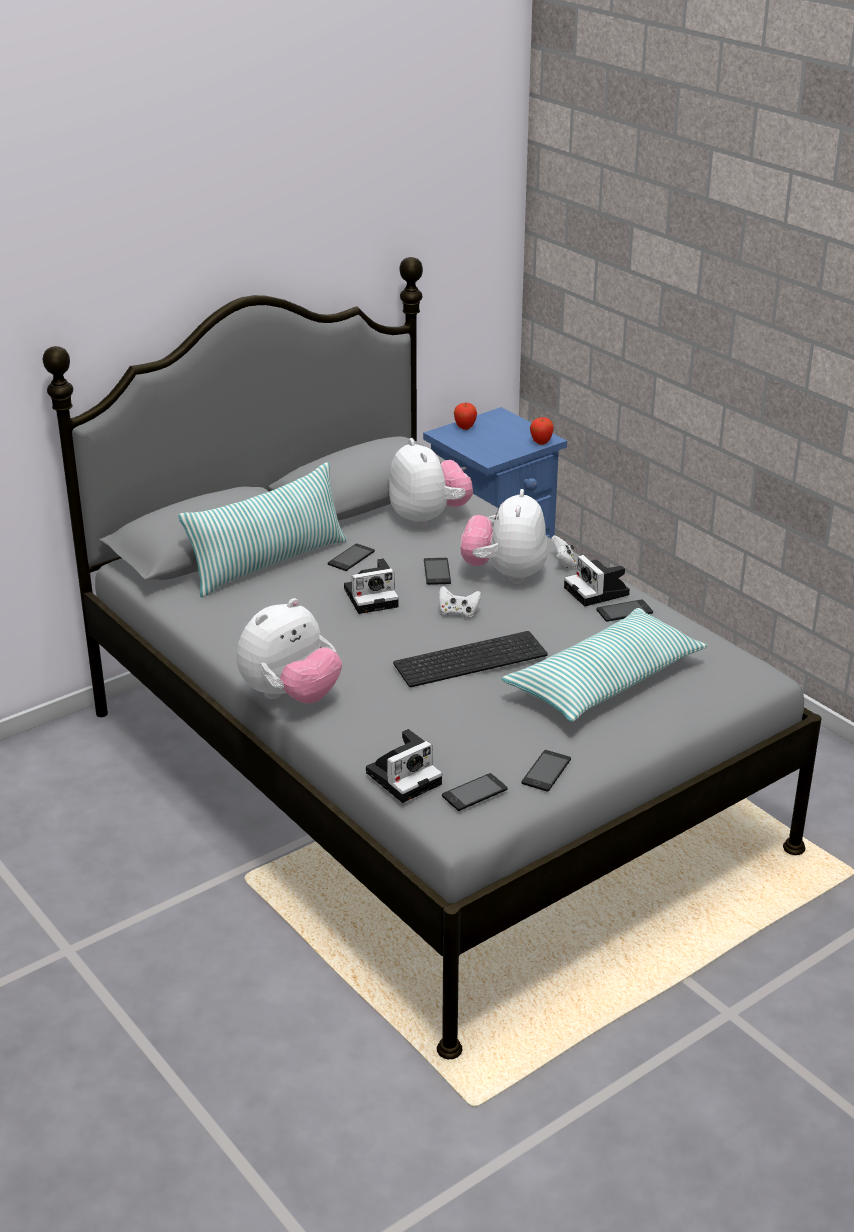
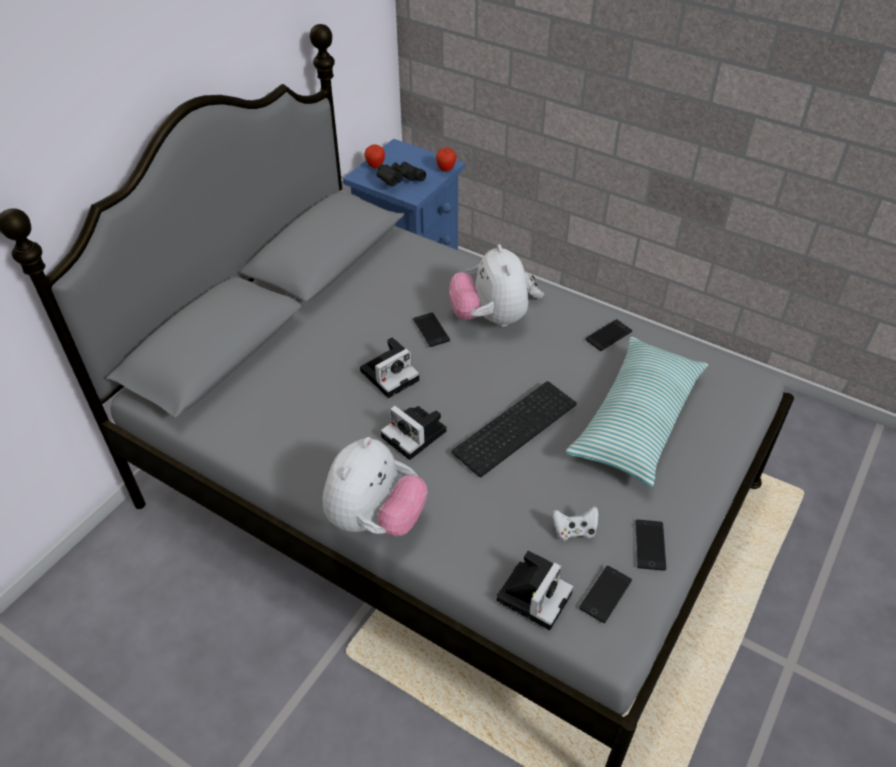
camera: 20 degrees left, 15 degrees up
pillow [179,462,347,598] -> none
phone [328,544,375,571] -> none
plush toy [389,438,473,527] -> none
white game controller [439,586,481,618] -> white game controller moved to [553,506,598,540]
camera [564,555,630,606] -> camera moved to [381,405,447,460]
none -> black binoculars [376,162,426,186]

